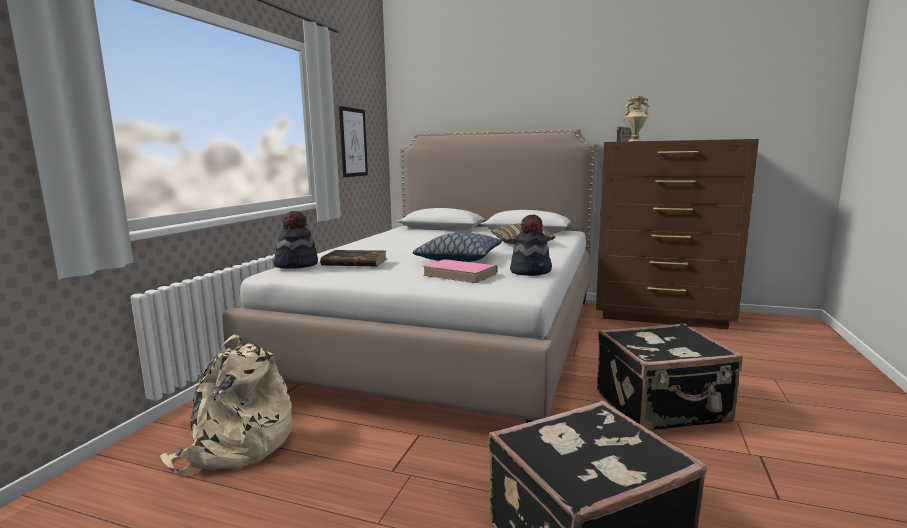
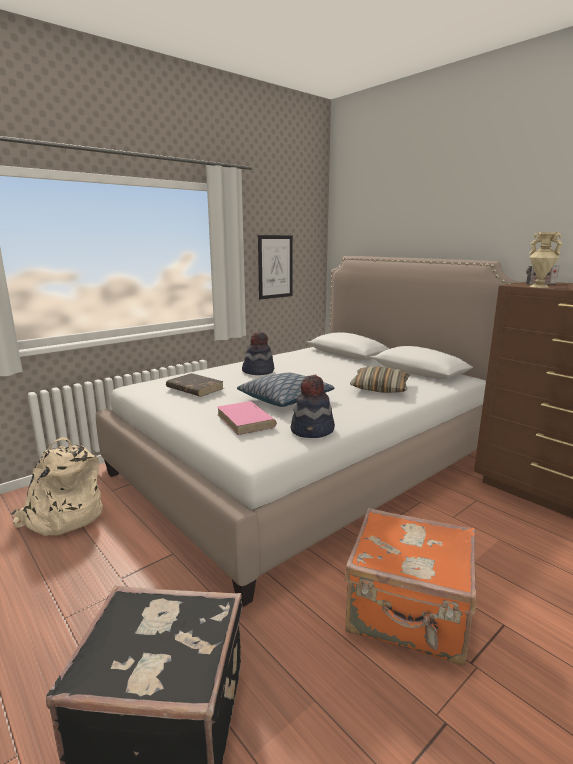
camera: 30 degrees right, 5 degrees up
hat [274,211,318,269] -> hat moved to [242,331,274,375]
black suitcase [597,323,743,430] -> orange suitcase [345,508,477,666]

